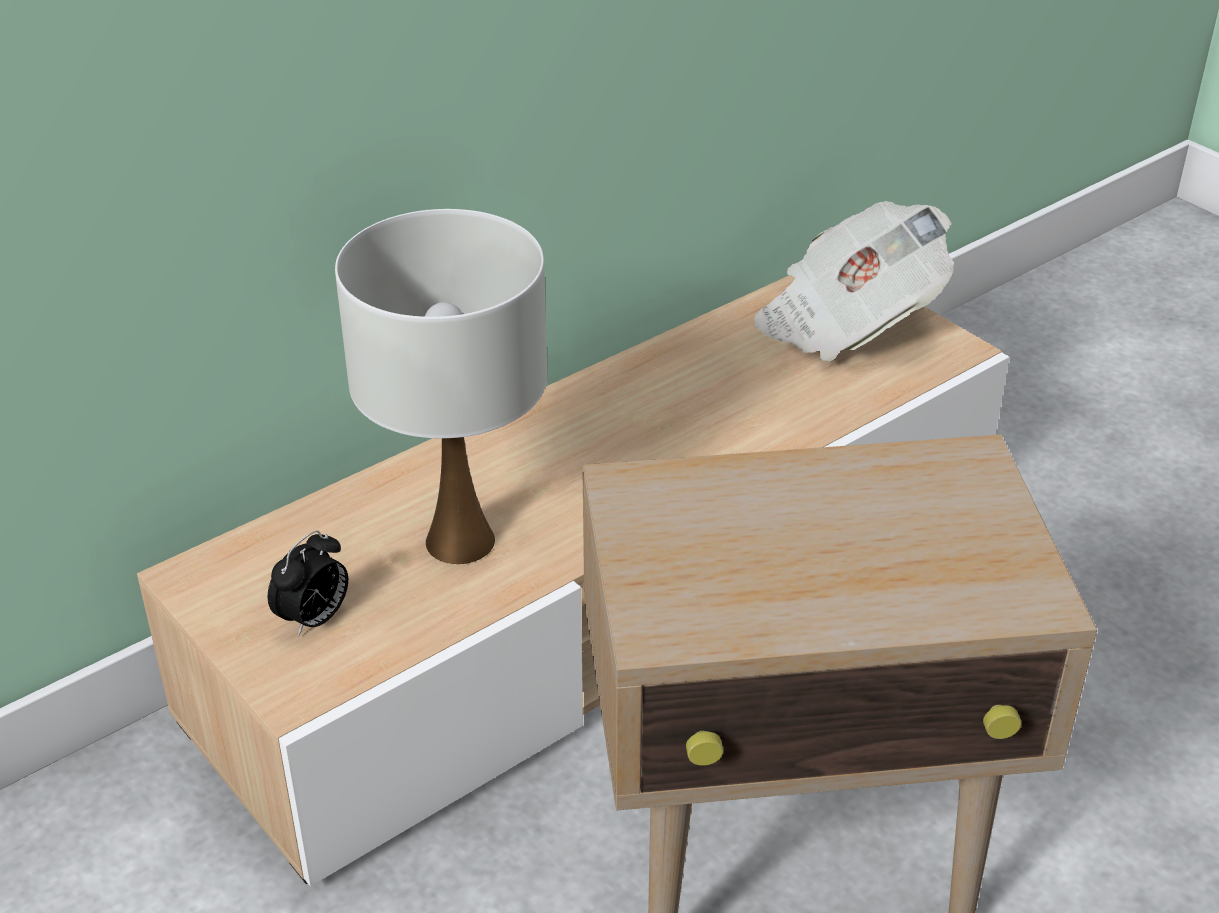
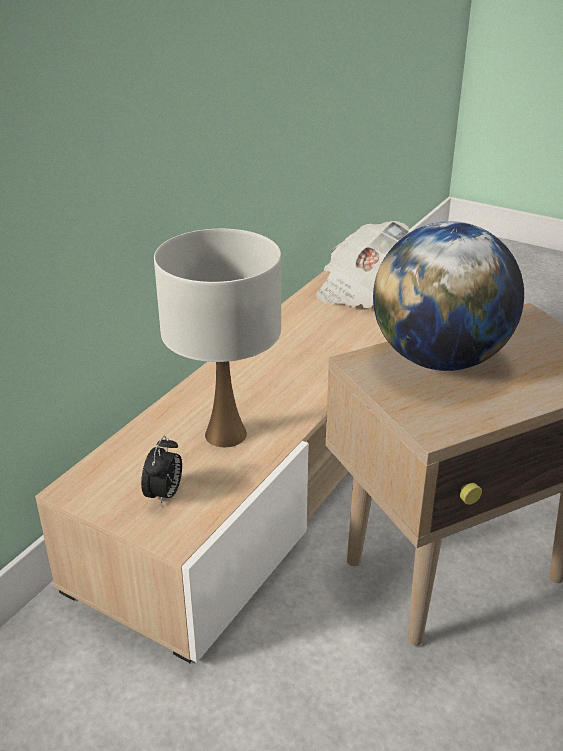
camera: 20 degrees left, 5 degrees down
none -> globe [373,221,524,371]

